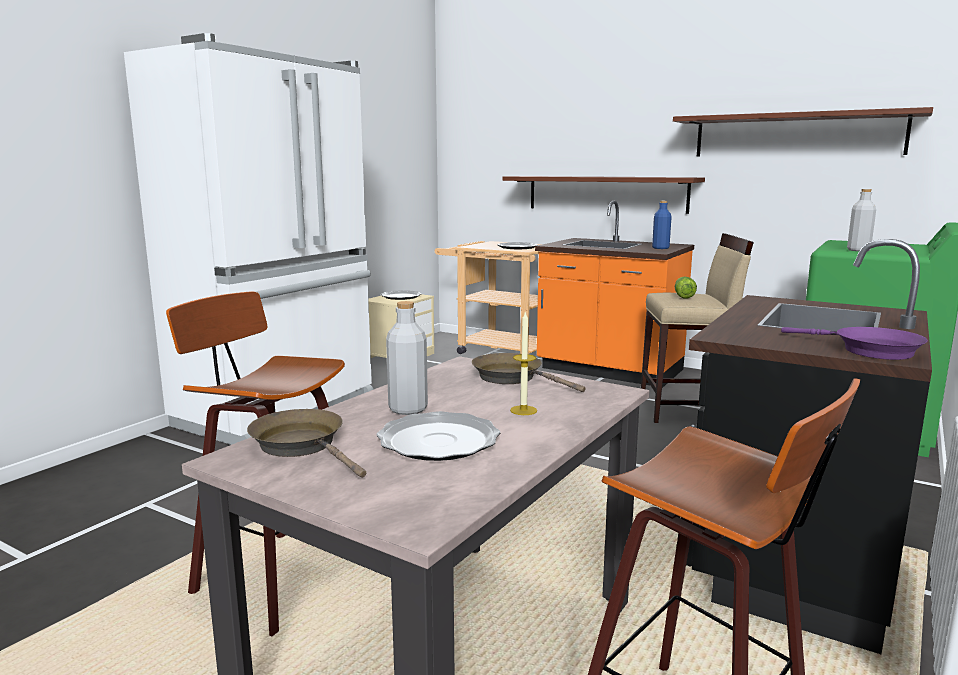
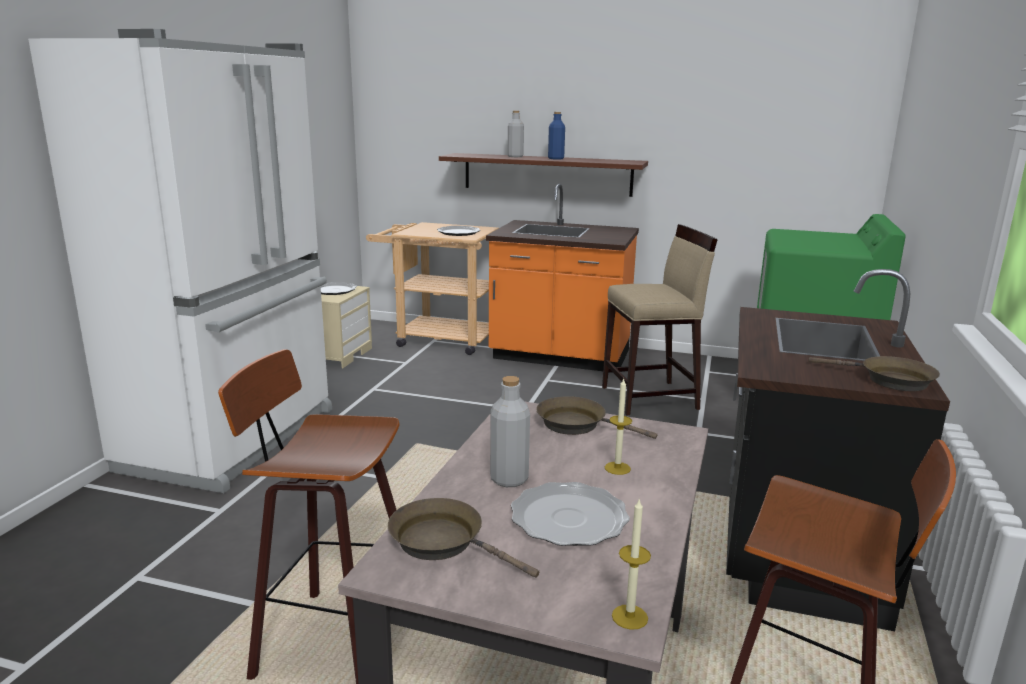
camera: 15 degrees left, 5 degrees up
blue bottle [652,201,672,249] -> blue bottle moved to [548,112,565,160]
shelf [673,107,933,156] -> none
lettuce [675,276,697,298] -> none
purple frying pan [781,327,928,360] -> brown frying pan [809,356,940,391]
grey bottle [847,189,876,251] -> grey bottle moved to [508,111,524,157]
none -> candle [612,498,651,630]

